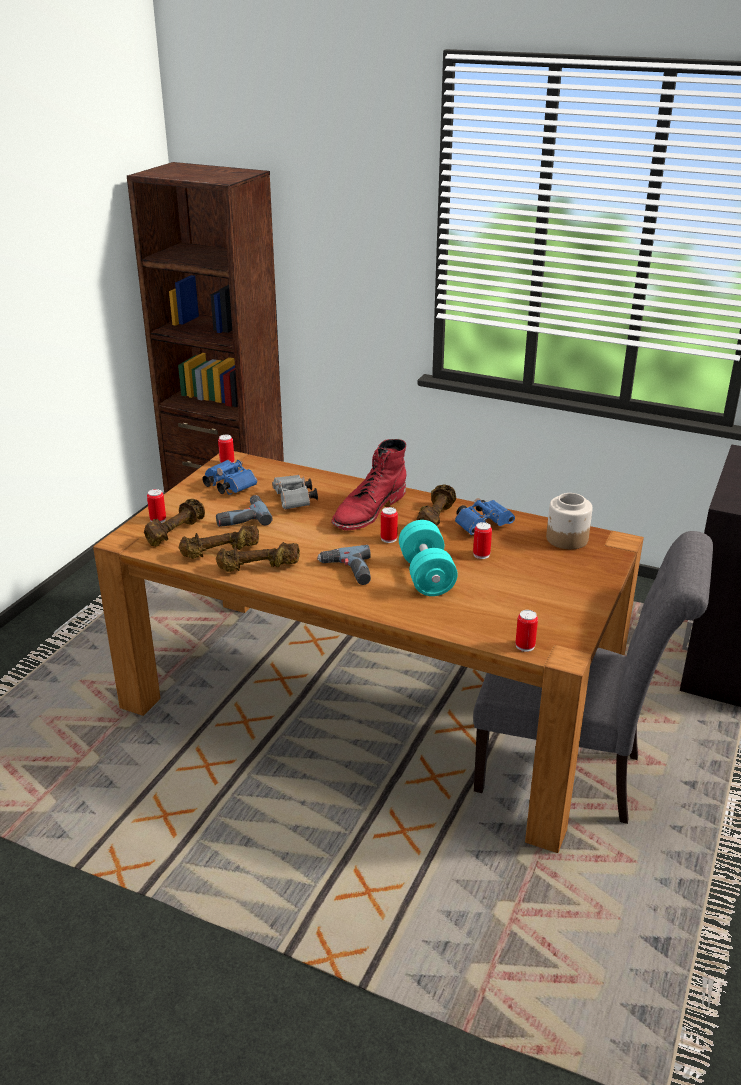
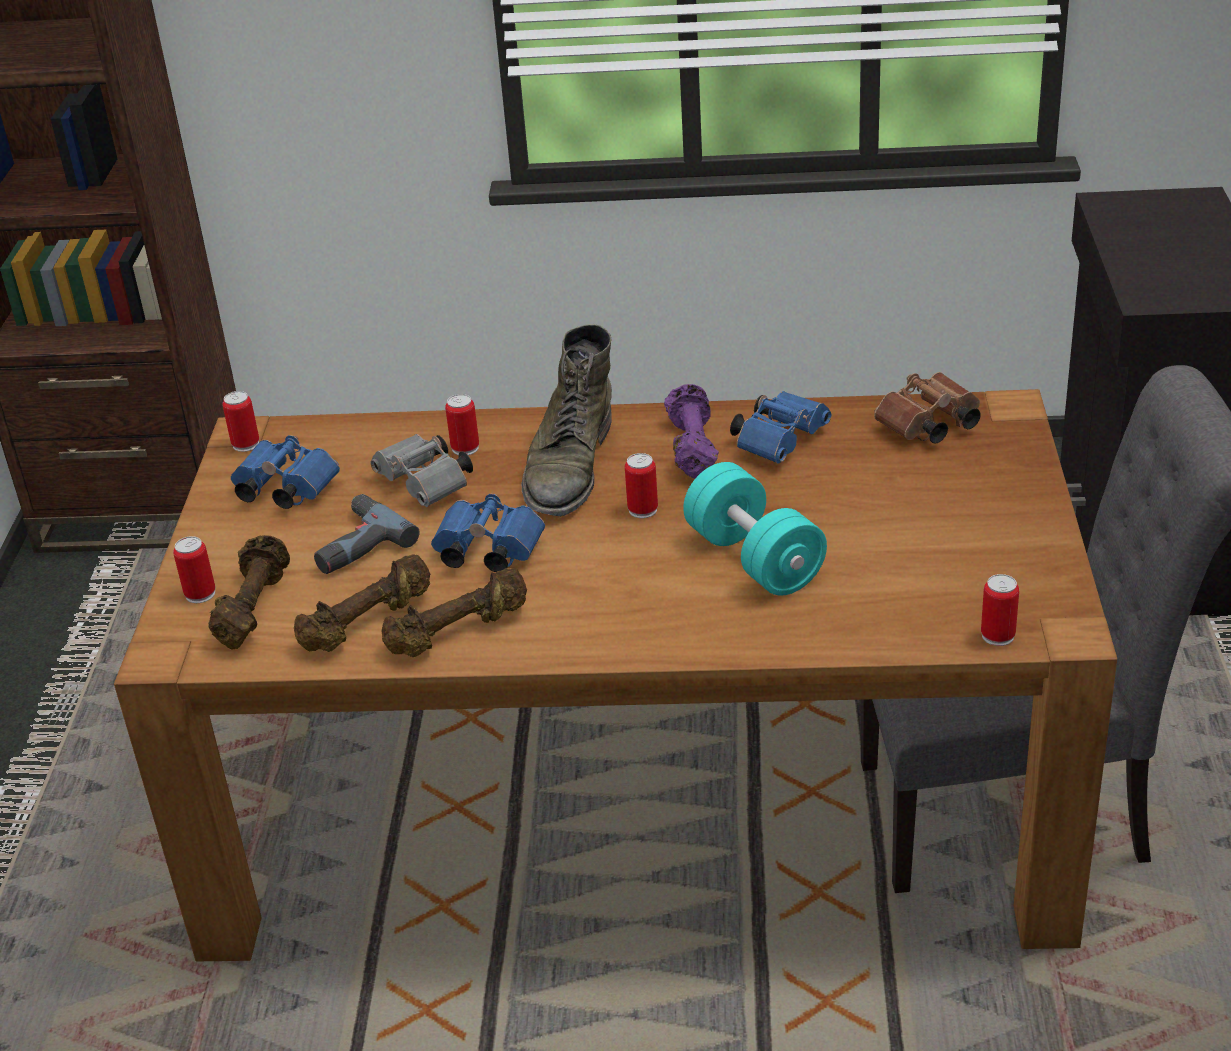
camera: 20 degrees left, 5 degrees up
power drill [317,545,371,585] -> none
red boot [331,439,406,531] -> green boot [521,324,612,517]
brown dumbbell [416,484,456,526] -> purple dumbbell [664,384,719,478]
can [473,522,492,559] -> can moved to [445,394,479,455]
jar [546,493,593,549] -> brown binoculars [874,372,981,444]
none -> blue binoculars [431,494,545,572]

